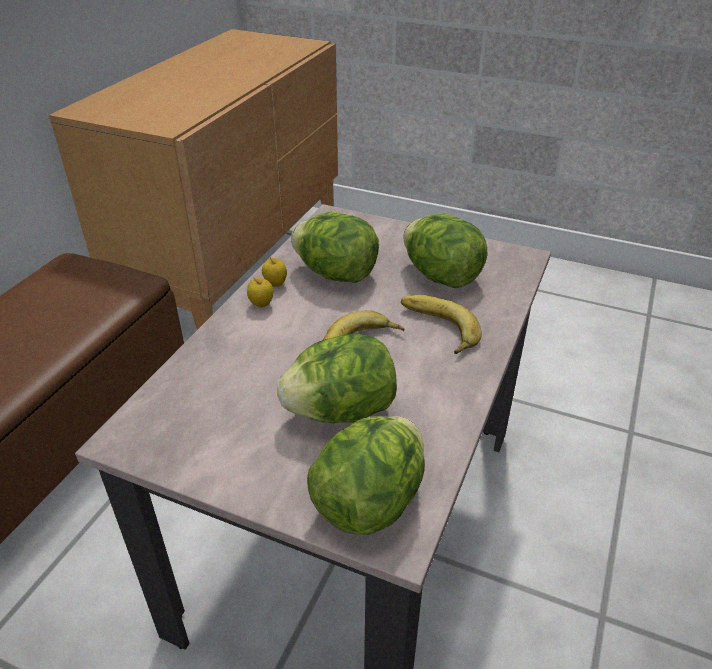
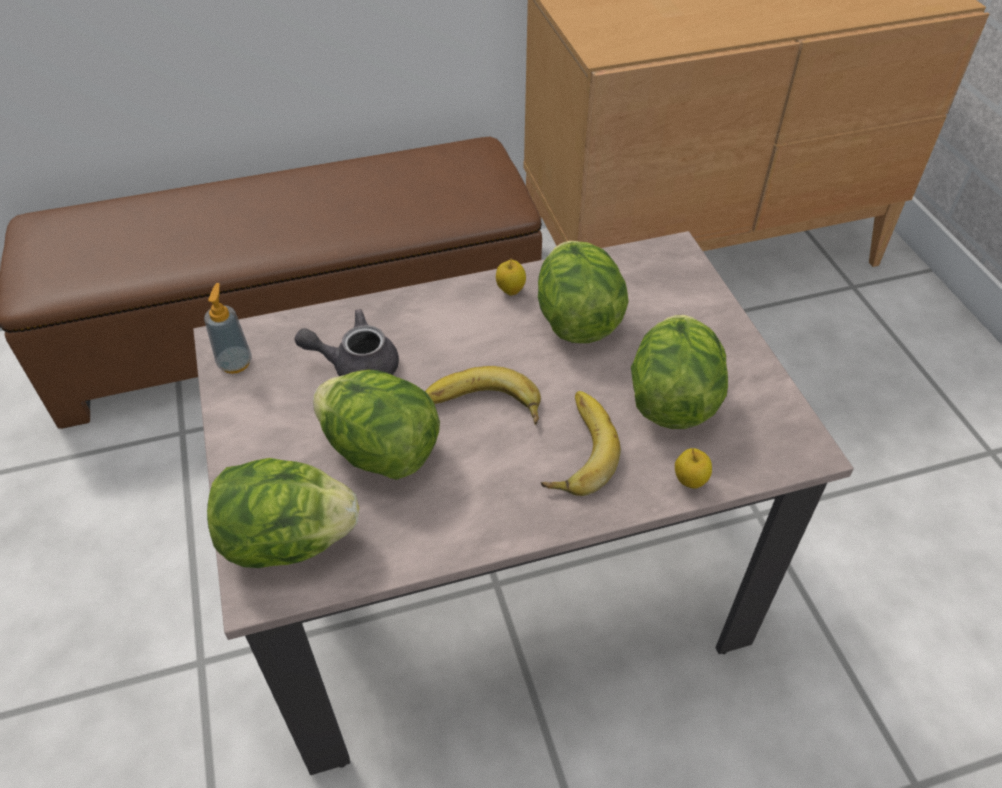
camera: 50 degrees right, 10 degrees up
apple [247,278,273,307] -> apple moved to [675,448,712,489]
none -> soap dispenser [204,283,251,374]
none -> grey teapot [295,309,399,376]

